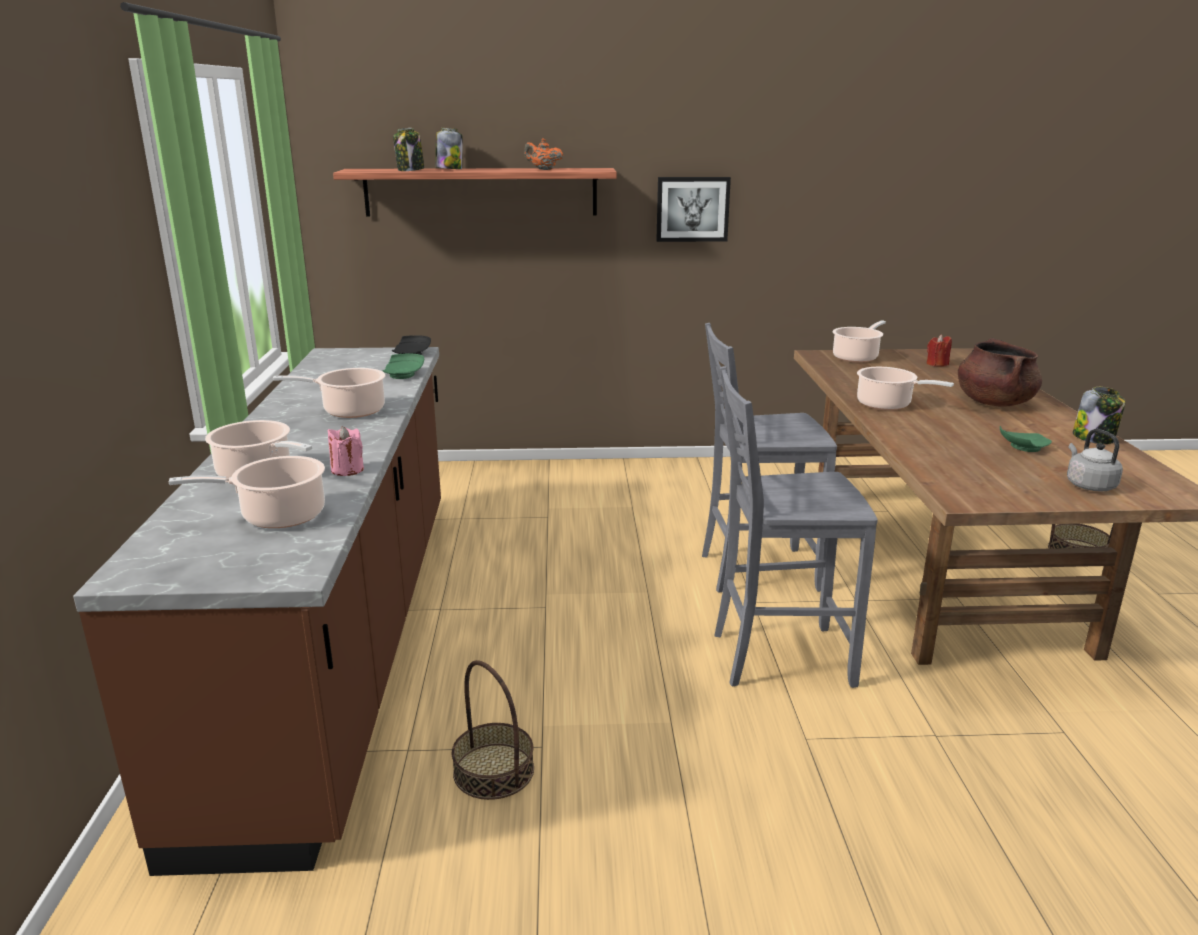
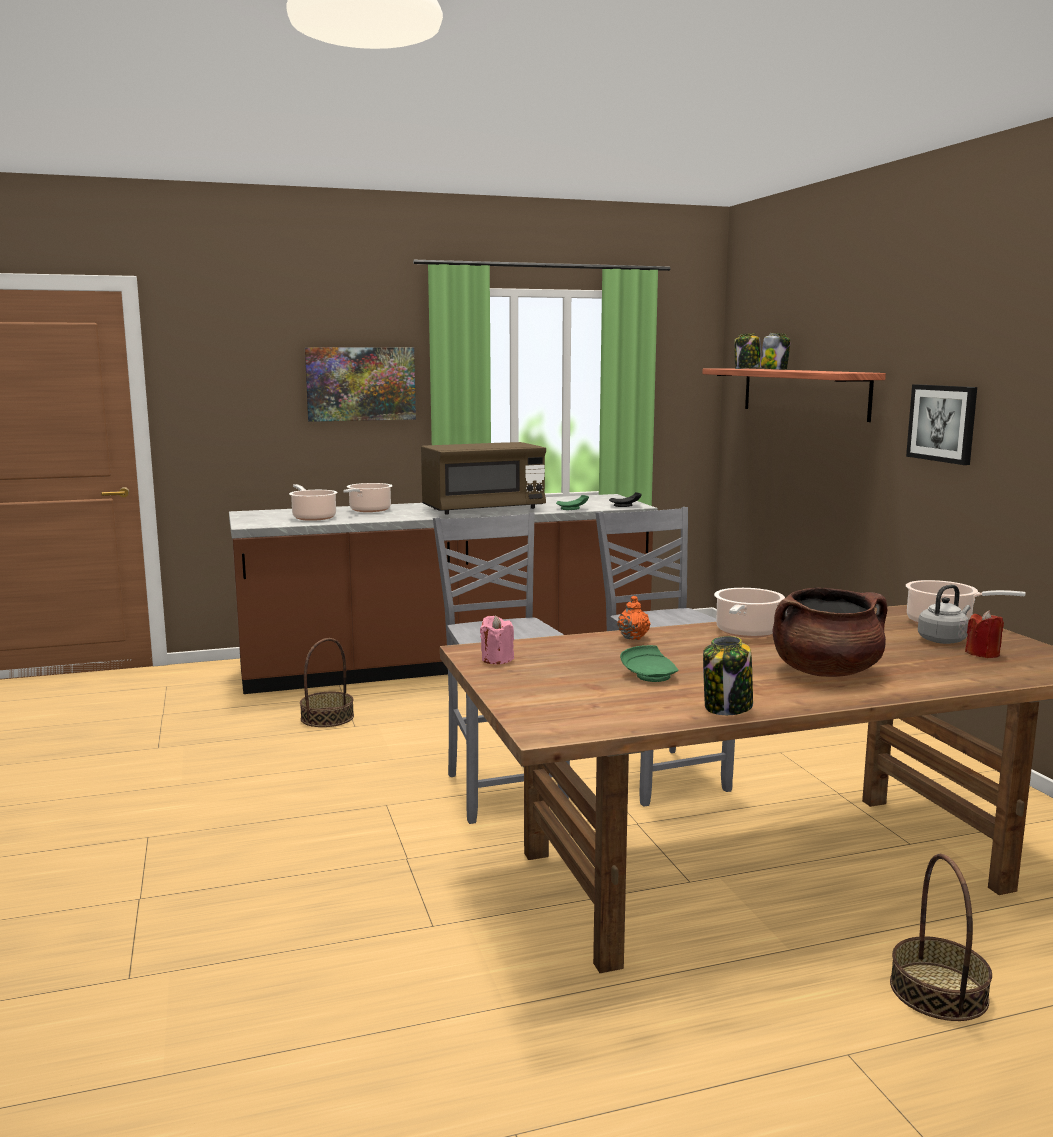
camera: 75 degrees right, 10 degrees down
cooking pot [273,368,386,418] -> brown microwave [421,442,546,514]
pink candle [328,426,364,476] -> pink candle moved to [480,616,514,664]
orange teapot [524,138,563,170] -> orange teapot moved to [617,596,651,640]
grey kettle [1067,429,1123,491] -> grey kettle moved to [918,585,970,644]
none -> picture [305,347,416,422]

